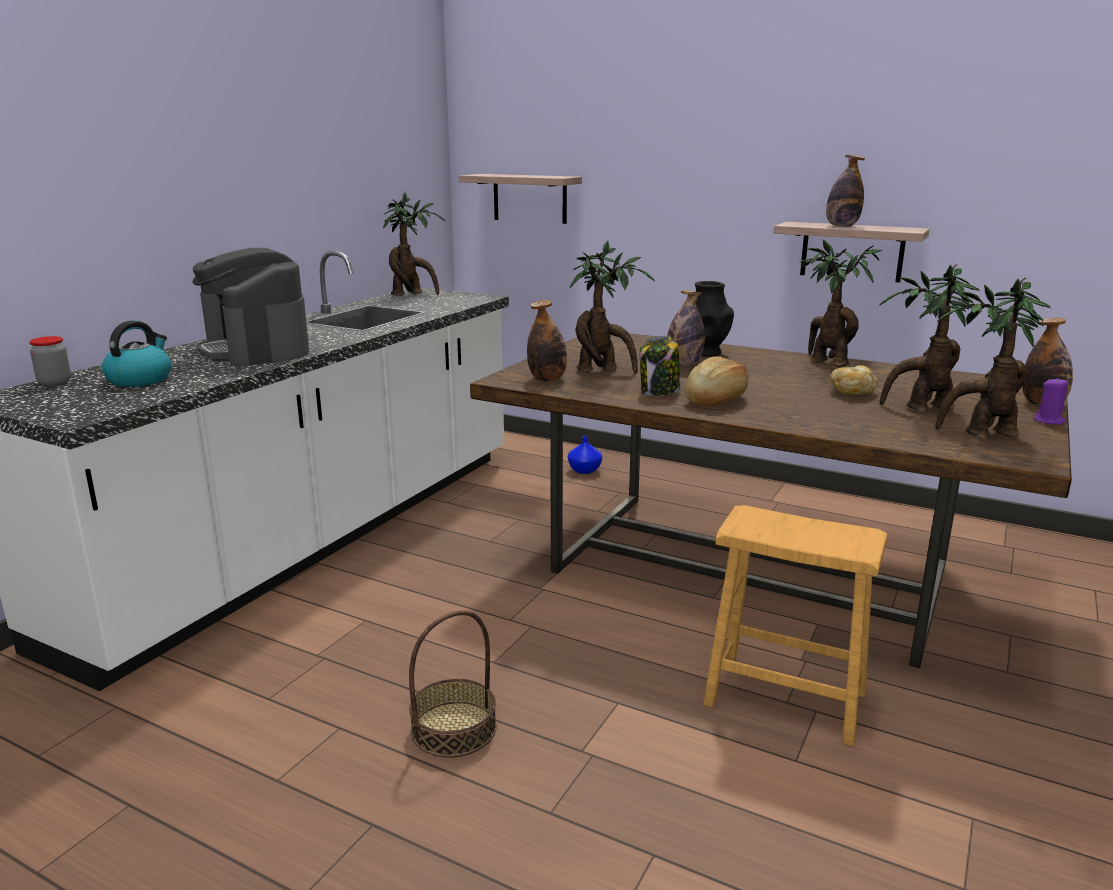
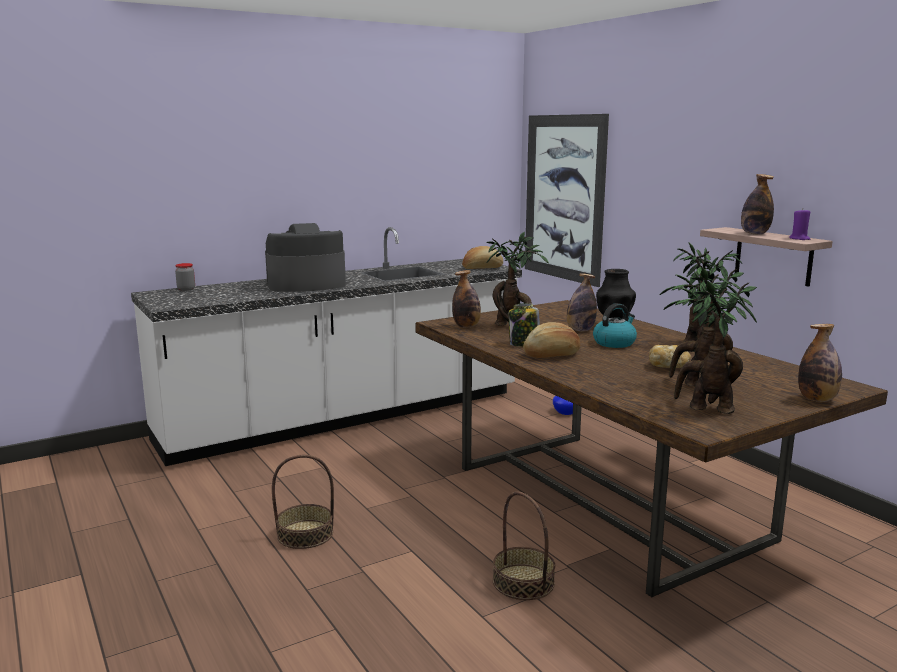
camera: 30 degrees right, 5 degrees down
kettle [102,321,171,387] -> kettle moved to [593,303,637,348]
coffee machine [192,248,309,366] -> coffee machine turned 75 degrees clockwise [265,223,346,292]
potted plant [383,192,445,296] -> none
shelf [459,174,582,224] -> picture [525,114,609,287]
brown stool [703,505,887,746] -> basket [493,492,555,600]
purple candle [1034,377,1068,425] -> purple candle moved to [789,209,810,240]
none -> bread [462,246,503,269]

